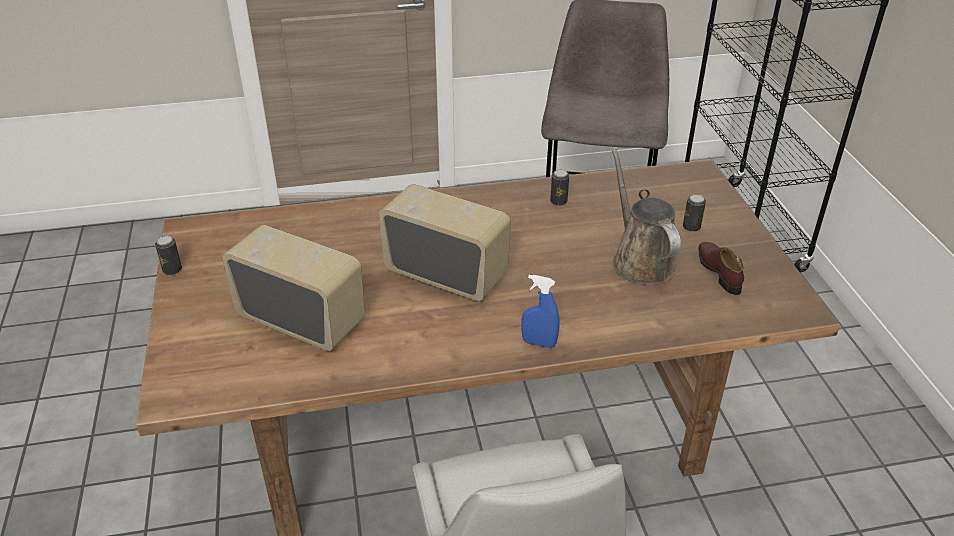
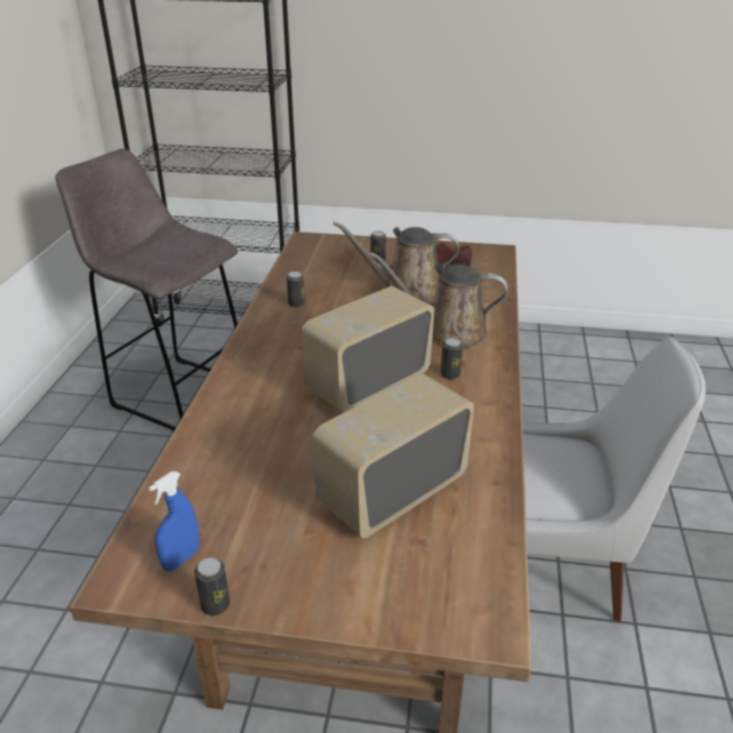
camera: 70 degrees left, 5 degrees down
blue spray bottle [522,275,559,348] -> blue spray bottle moved to [149,471,199,571]
none -> brown watering can [369,252,508,348]
none -> can [441,338,463,380]

